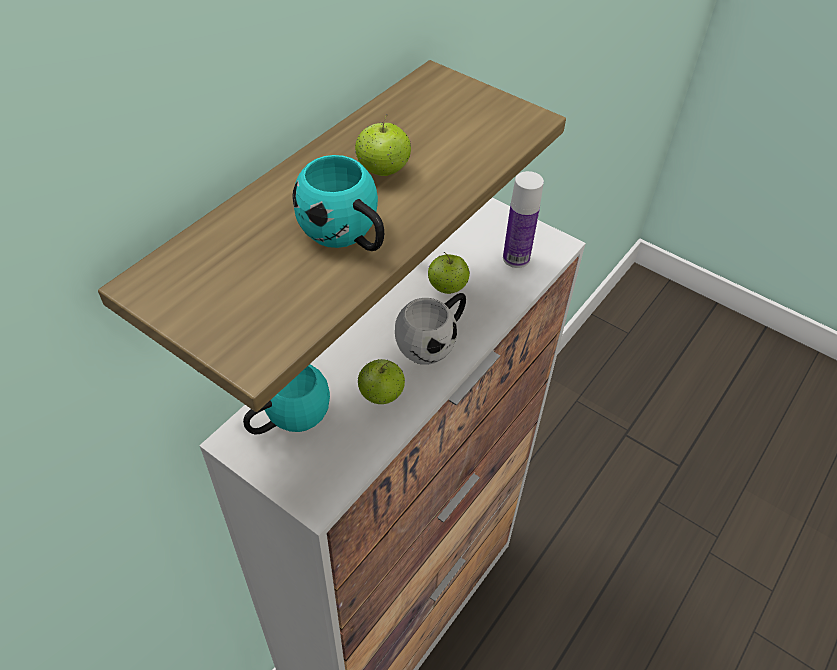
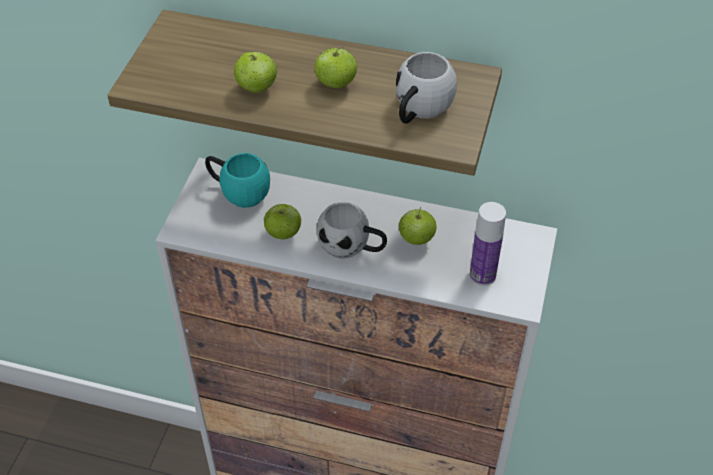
camera: 70 degrees right, 0 degrees up
turquoise mug [293,155,384,251] -> apple [234,52,277,93]
none -> white mug [396,52,457,124]

